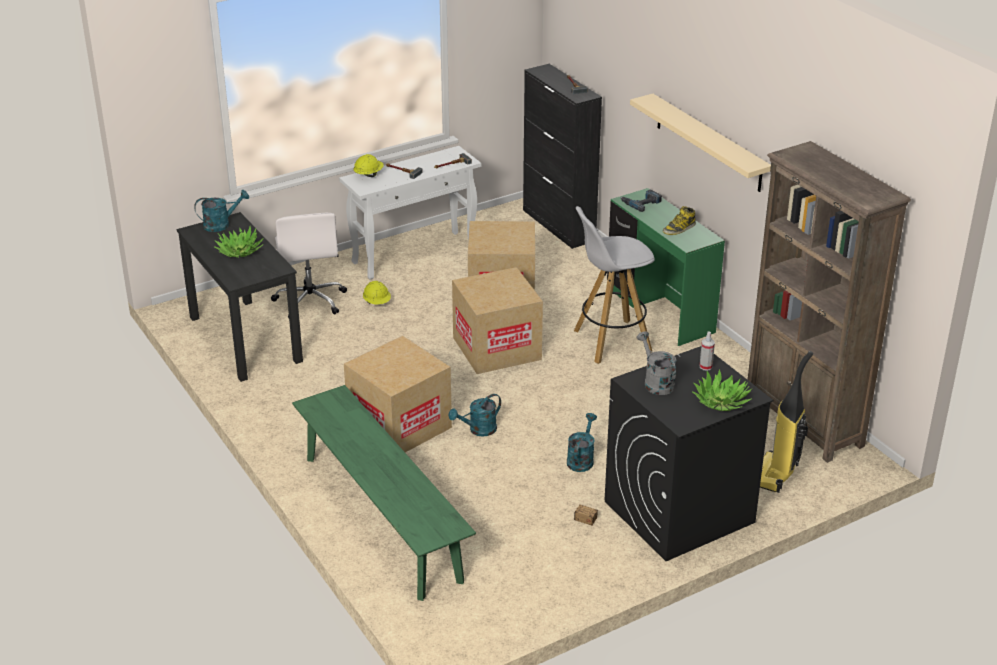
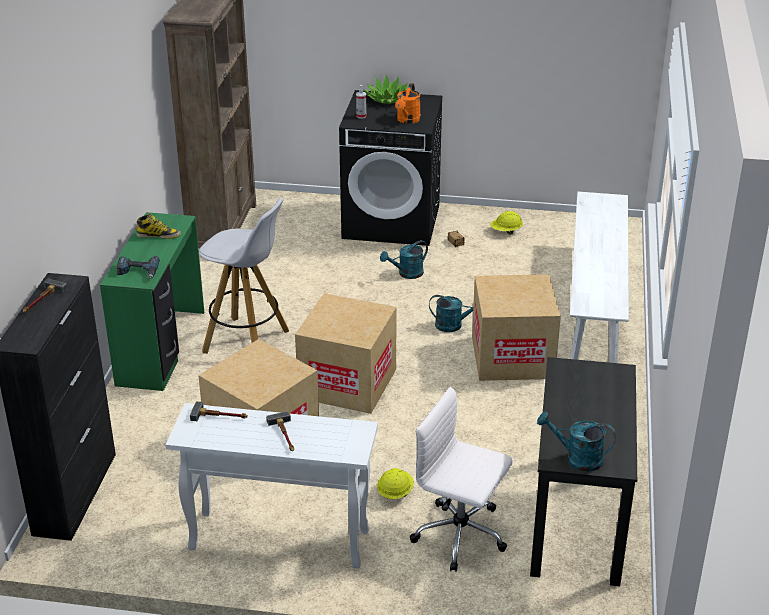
camera: 140 degrees left, 0 degrees up
potted plant [214,227,264,257] -> none
white office chair [271,213,347,318] -> white office chair turned 90 degrees counterclockwise [410,387,513,572]
green bench [292,385,476,601] -> white bench [570,192,629,363]
yellow hard hat [354,154,384,177] -> yellow hard hat moved to [490,211,523,235]
beige shelf [630,94,771,192] -> none
grey watering can [637,331,677,395] -> orange watering can [395,83,421,124]
vacuum cleaner [760,351,813,493] -> none

